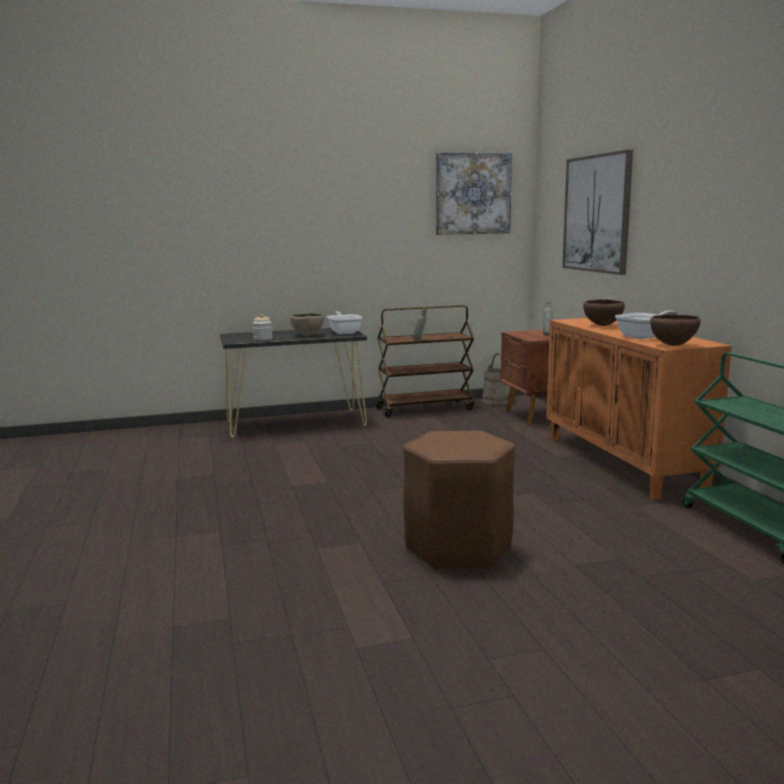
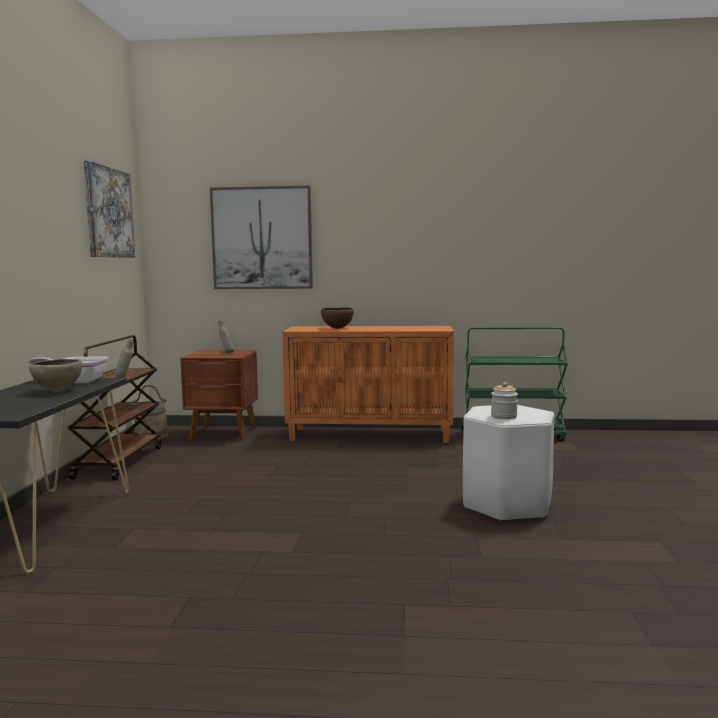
camera: 70 degrees left, 5 degrees down
jar [253,314,272,341] -> jar moved to [491,382,518,419]
brown stool [403,431,515,570] -> white stool [463,405,555,522]
frying pan [615,311,678,339] -> none
brown bowl [650,314,701,346] -> none

